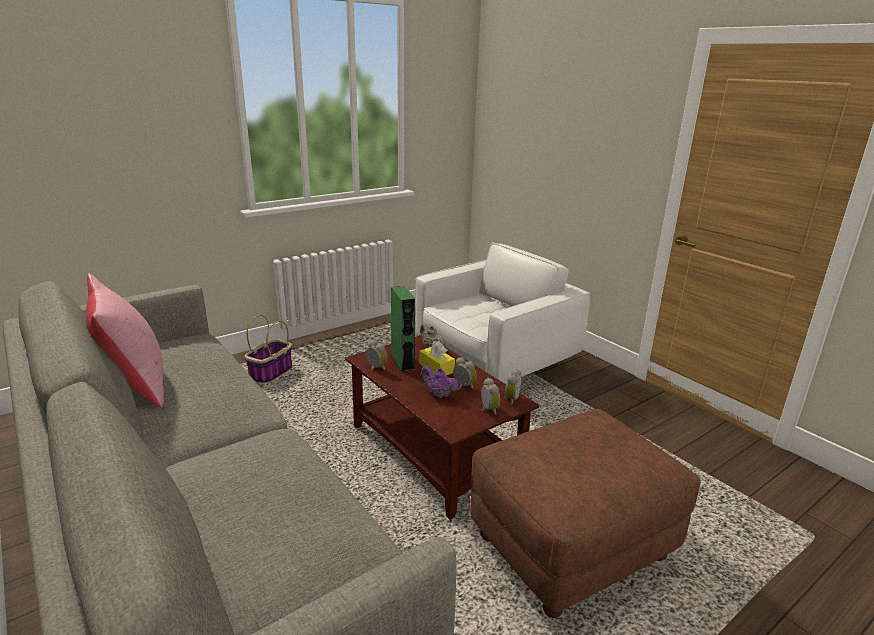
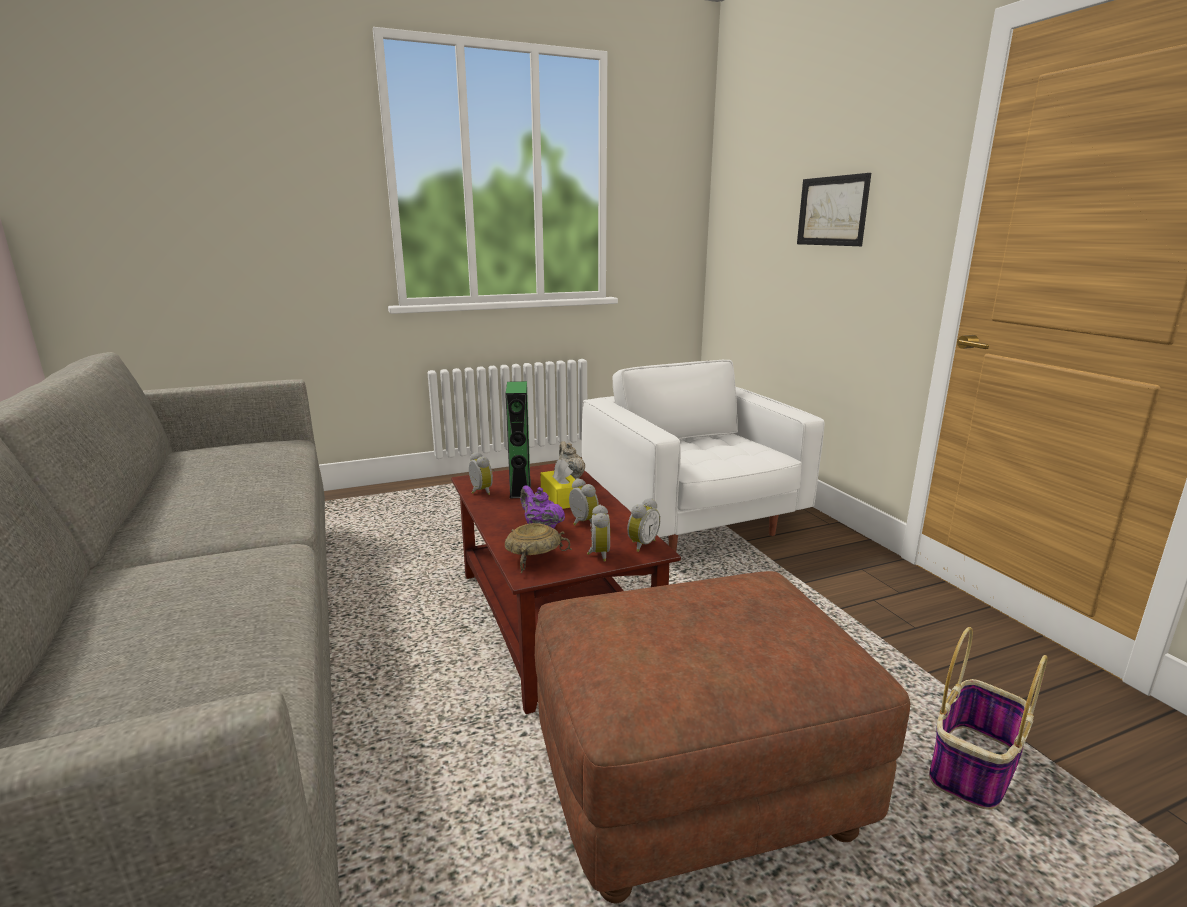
camera: 15 degrees right, 5 degrees down
pink pillow [86,274,164,407] -> none
basket [245,315,293,384] -> basket moved to [929,627,1048,810]
white armchair [415,243,590,383] -> white armchair turned 90 degrees counterclockwise [582,360,825,552]
none -> beige bowl [505,523,572,574]
none -> picture [797,173,871,246]

